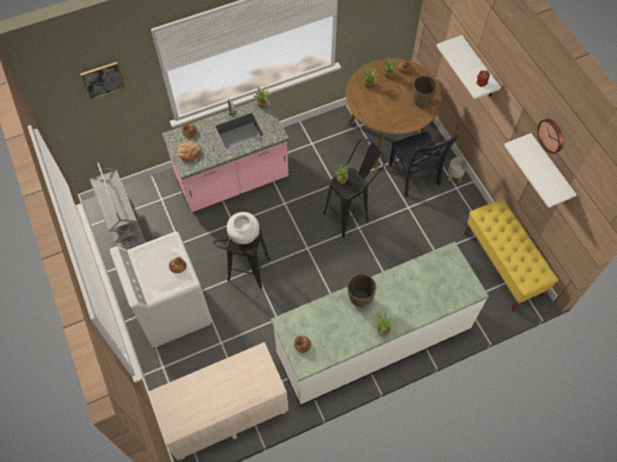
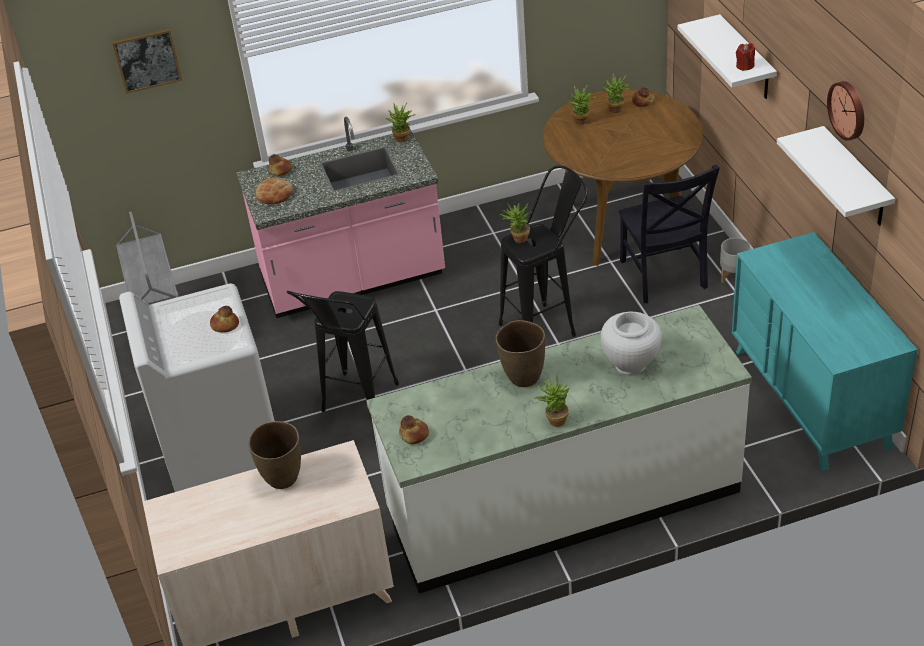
camera: 10 degrees right, 20 degrees down
white vase [227,212,259,244] -> white vase moved to [601,312,662,375]
brown vase [413,75,437,107] -> brown vase moved to [248,421,301,489]
yellow bench [464,199,558,311] -> turquoise dresser [732,232,918,471]

